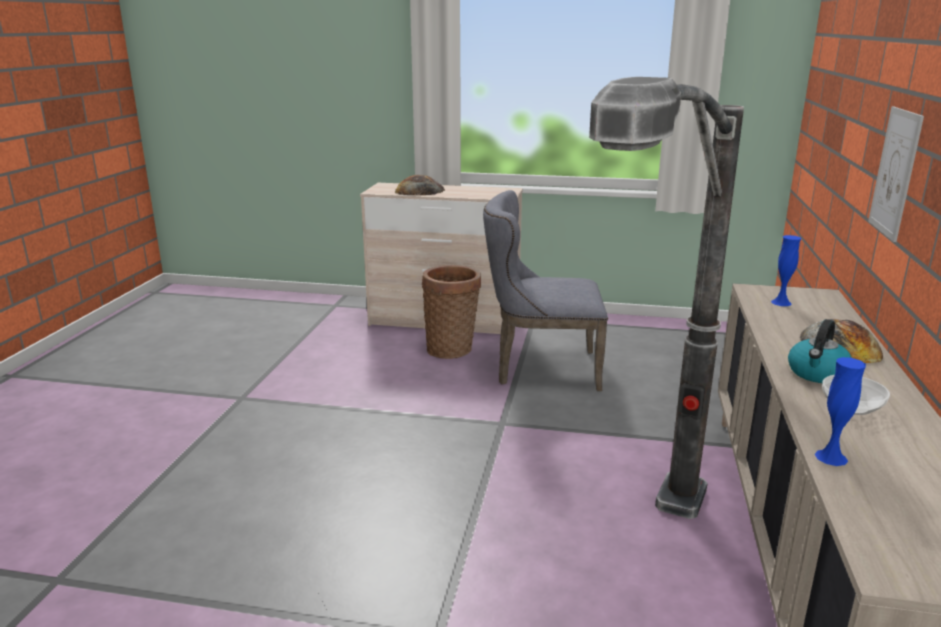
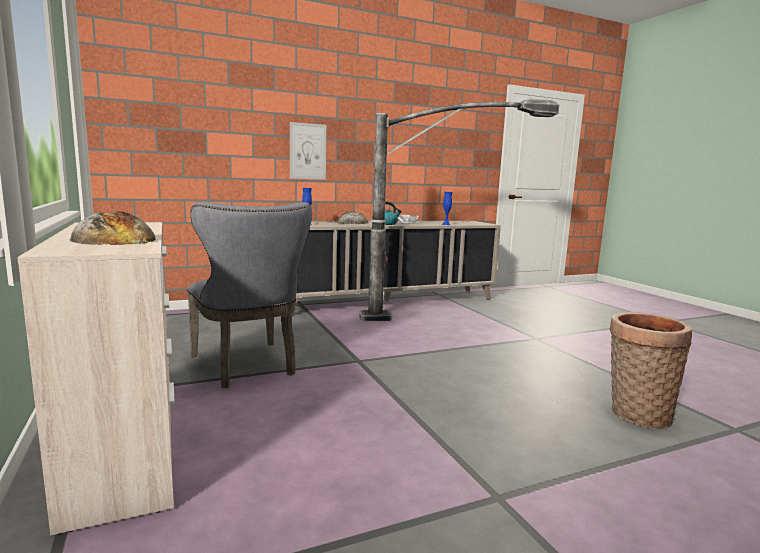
camera: 125 degrees left, 10 degrees down
basket [422,265,481,359] -> basket moved to [610,312,692,429]

